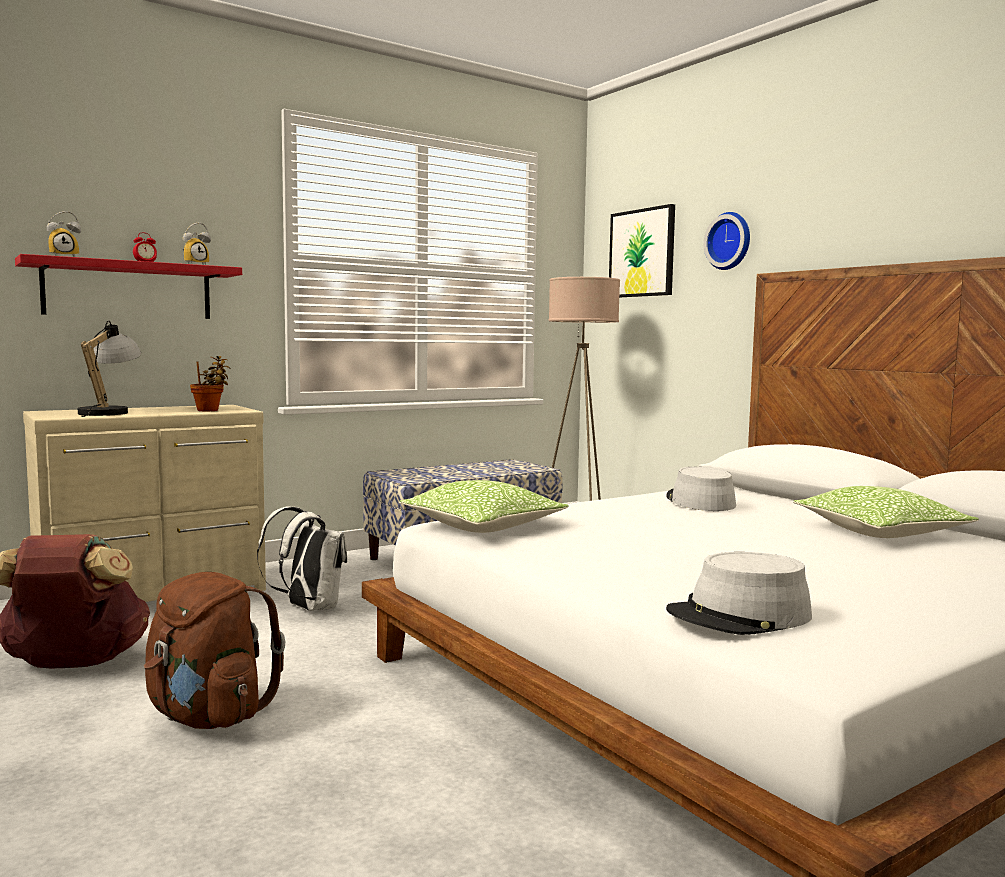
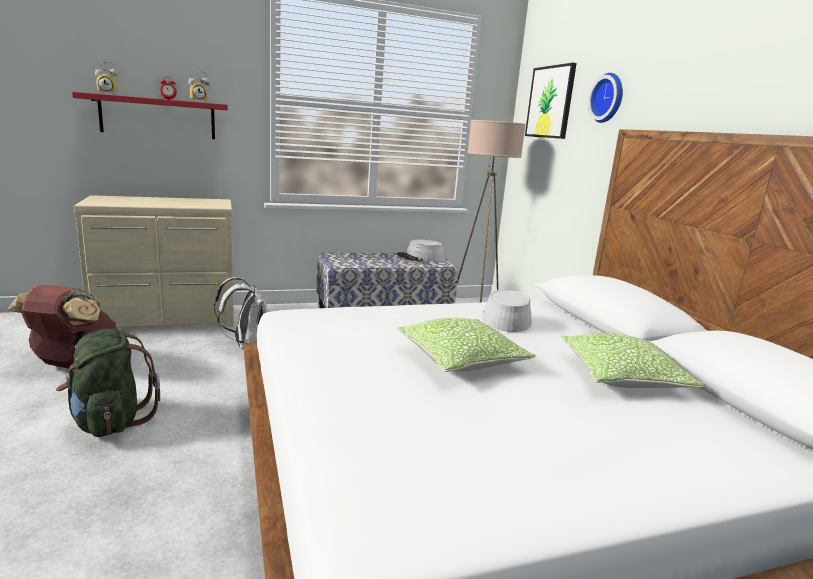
camera: 15 degrees right, 10 degrees up
table lamp [78,321,141,417] -> none
brown backpack [144,572,285,729] -> green backpack [56,328,160,437]
potted plant [190,356,231,411] -> none
pillow [399,480,569,533] -> pillow moved to [396,318,536,372]
grey hat [666,552,812,635] -> grey hat moved to [397,239,444,262]

